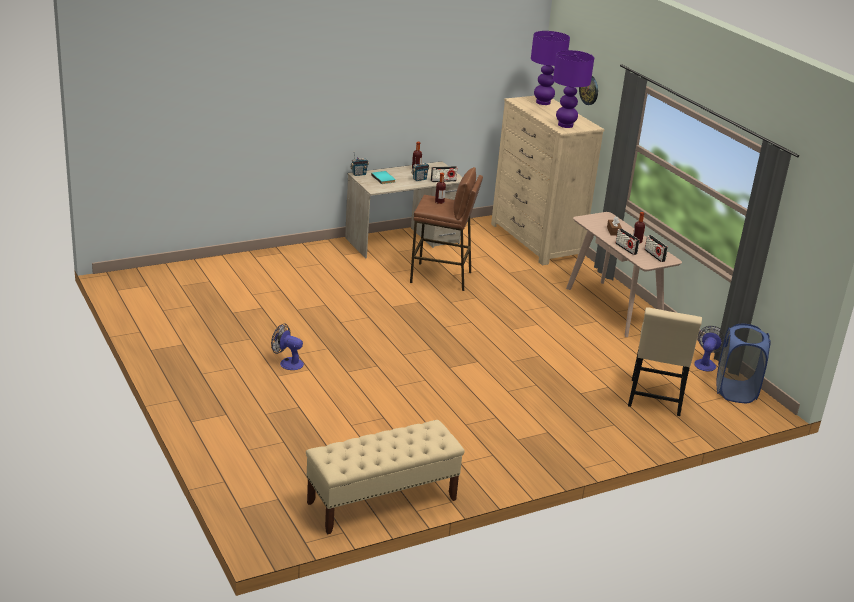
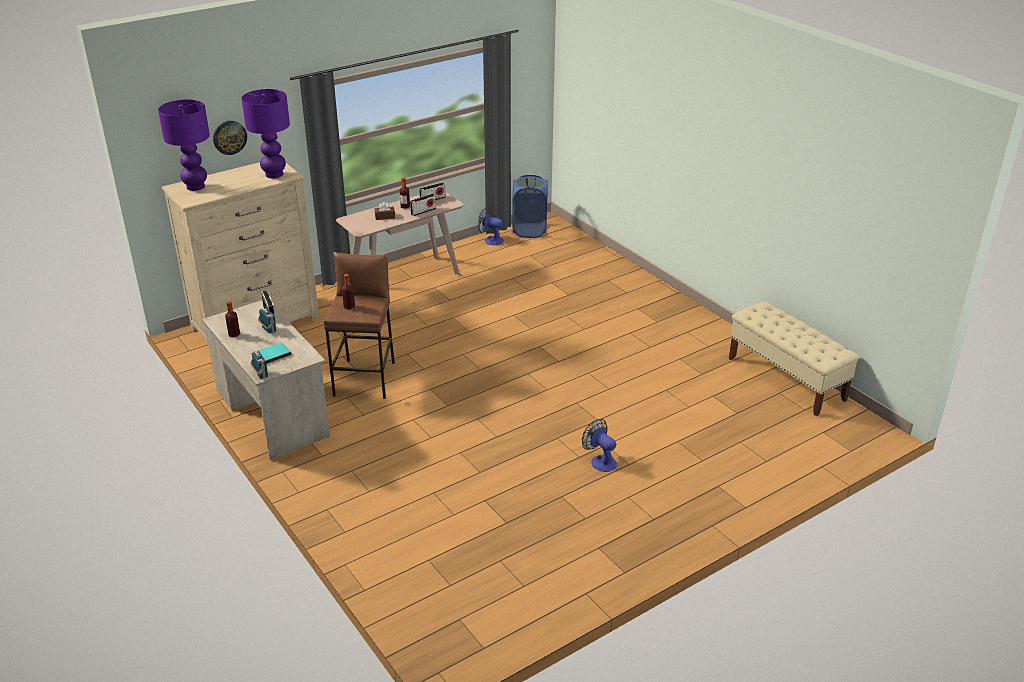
camera: 95 degrees left, 5 degrees up
fan [271,323,304,370] -> fan turned 120 degrees clockwise [582,419,617,472]
beige chair [628,307,702,416] -> none

